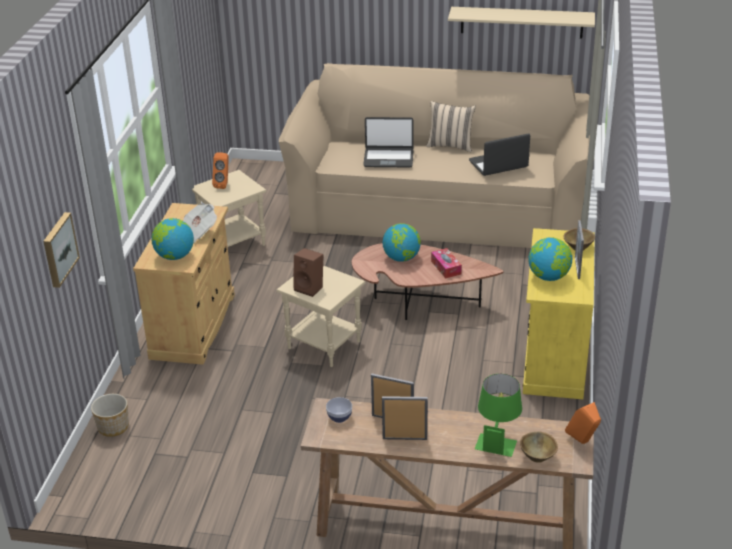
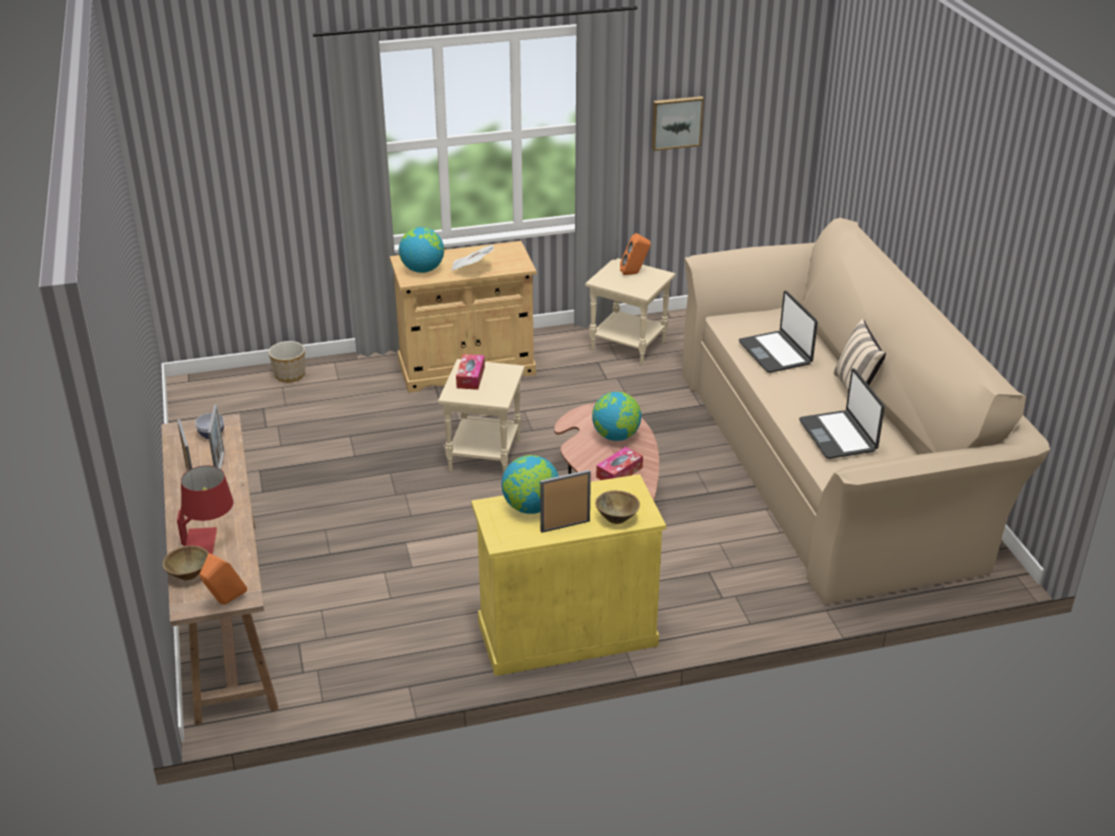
camera: 65 degrees right, 0 degrees up
picture [43,212,80,288] -> picture moved to [652,96,704,151]
brown speaker [293,248,323,297] -> tissue box [456,354,485,390]
beige shelf [448,7,595,39] -> none
laptop [469,134,530,176] -> laptop turned 150 degrees counterclockwise [799,368,885,459]
green table lamp [475,374,522,457] -> red table lamp [177,466,233,555]

